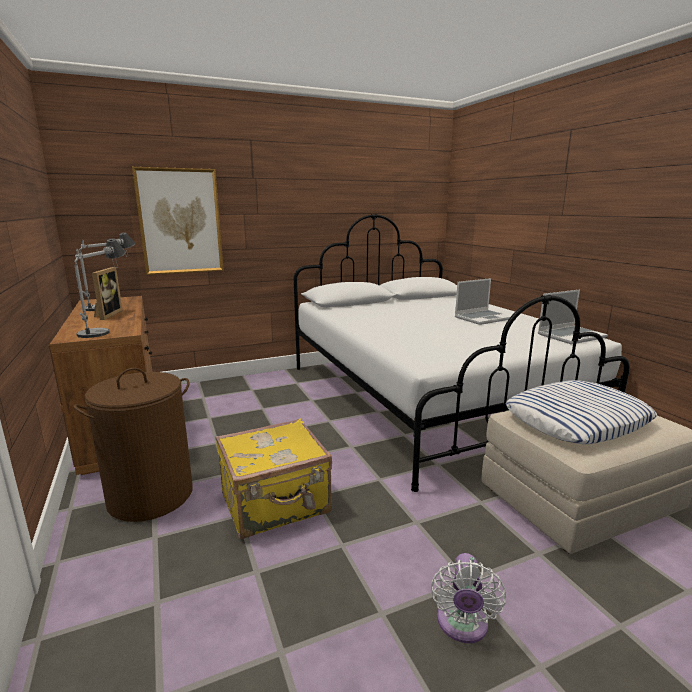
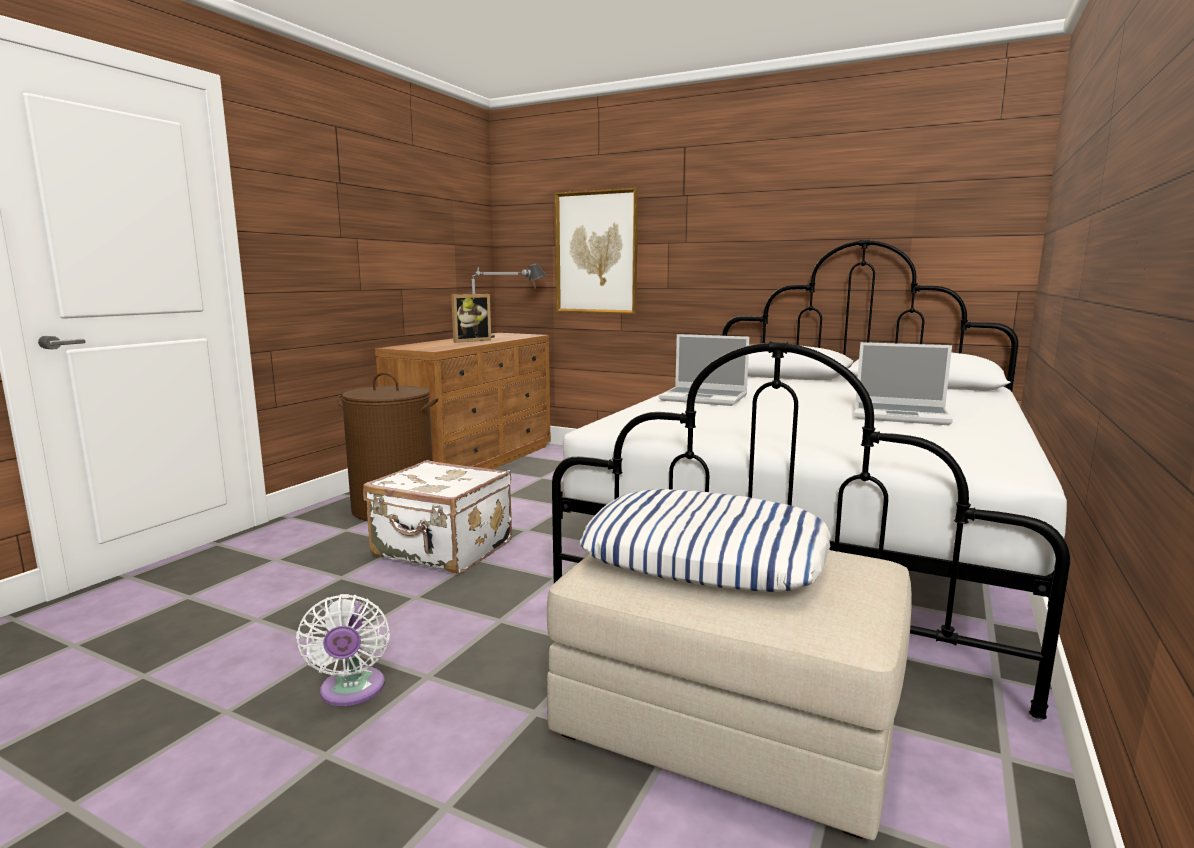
camera: 50 degrees right, 5 degrees down
table lamp [74,238,126,338] -> none
yellow suitcase [216,418,332,539] -> white suitcase [363,460,512,574]
white fan [431,553,506,643] -> white fan turned 75 degrees counterclockwise [296,594,390,706]
laptop [538,289,608,345] -> laptop moved to [659,334,749,406]

